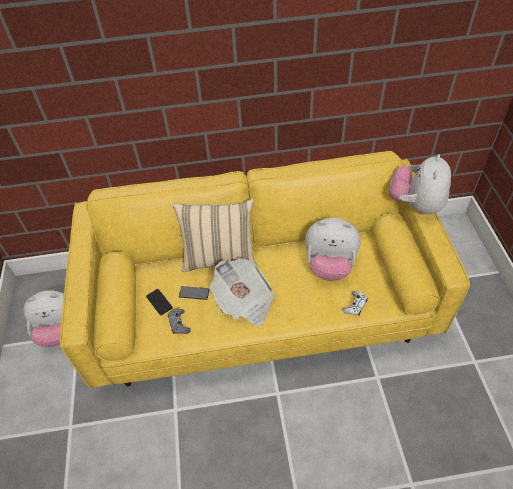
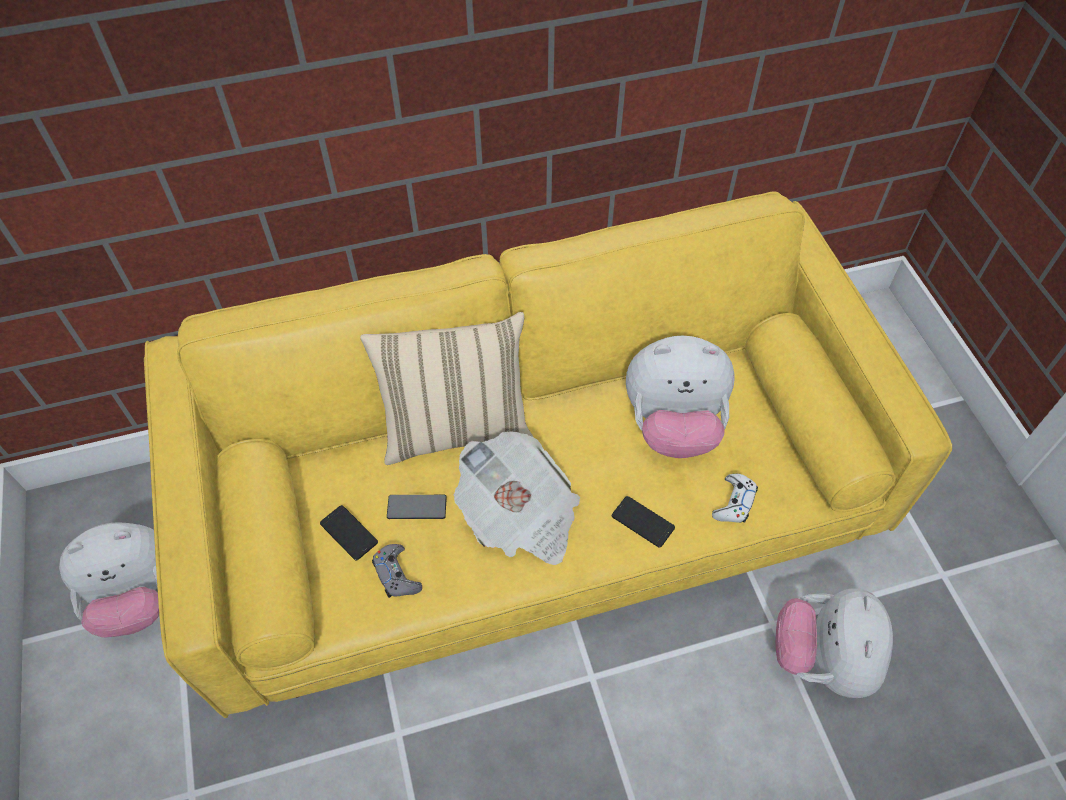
camera: 10 degrees left, 5 degrees up
plush toy [389,154,451,214] -> plush toy moved to [776,588,893,698]
none -> phone [612,496,675,548]

